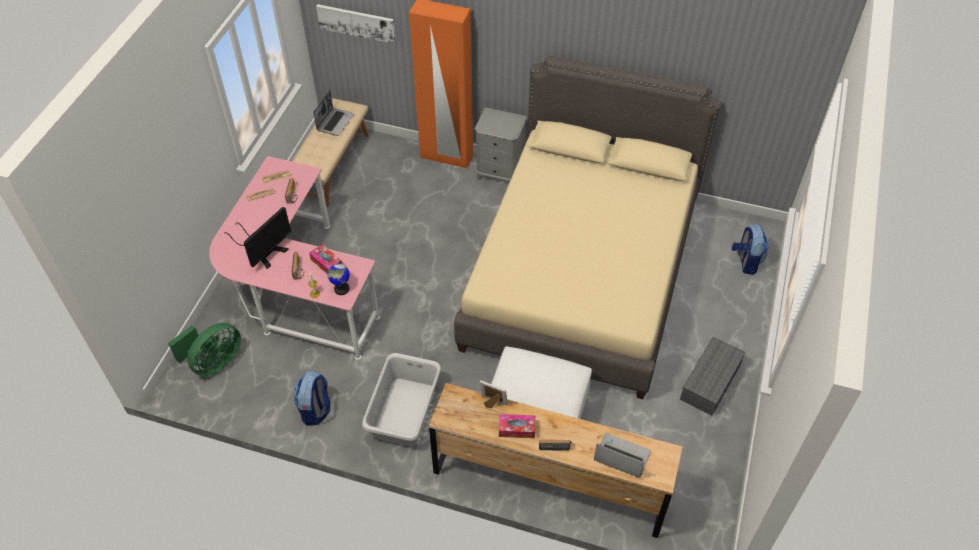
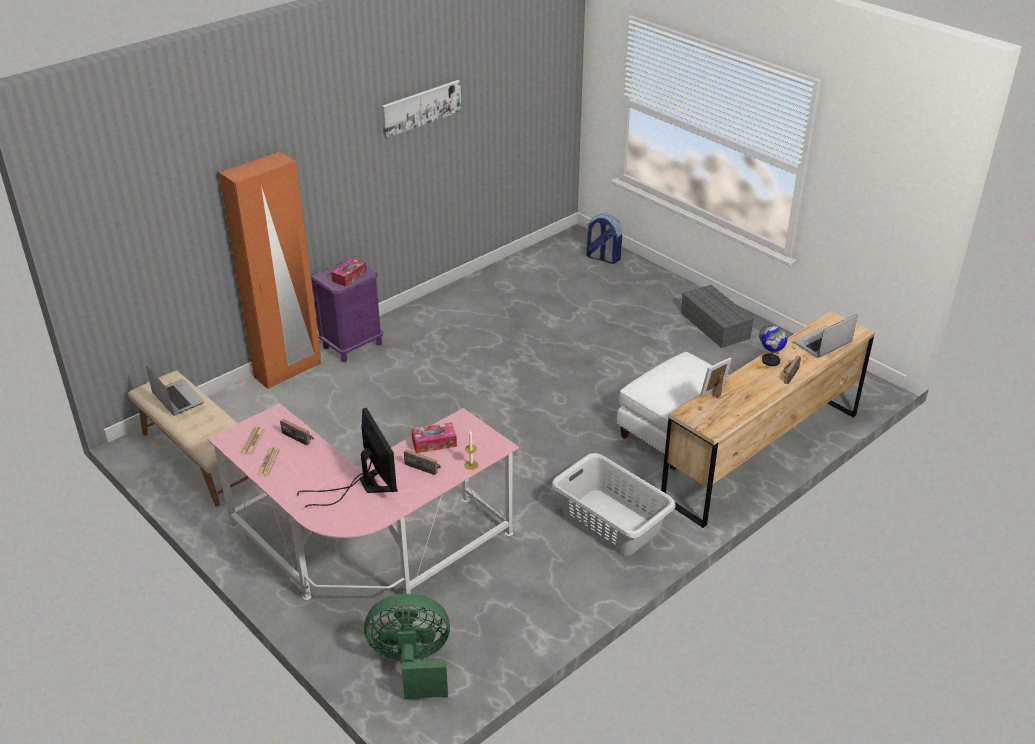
camera: 60 degrees left, 15 degrees down
green fan [168,323,241,376] -> green fan turned 75 degrees counterclockwise [364,594,450,699]
backpack [294,370,330,426] -> none
picture [316,4,396,44] -> picture moved to [381,80,461,138]
globe [328,260,350,295] -> globe moved to [759,323,787,366]
beige bed [454,56,721,400] -> none
grey nightstand [475,107,527,182] -> purple nightstand [311,261,383,362]
tissue box [499,414,535,438] -> tissue box moved to [331,258,367,287]

